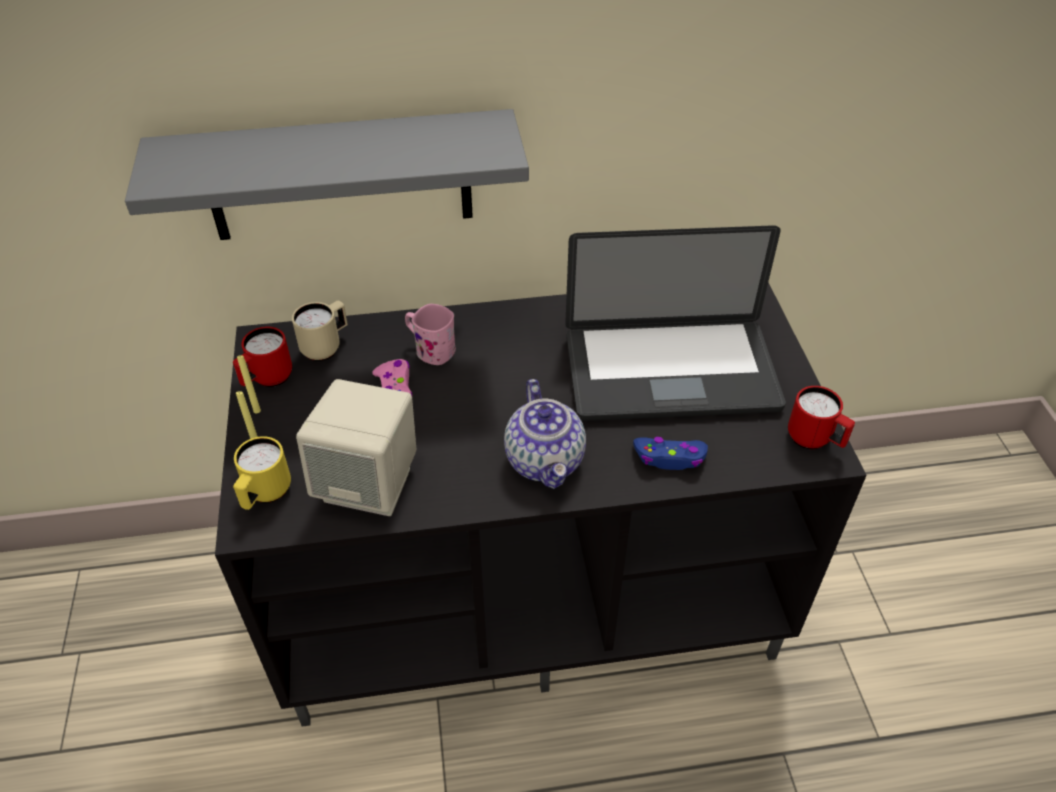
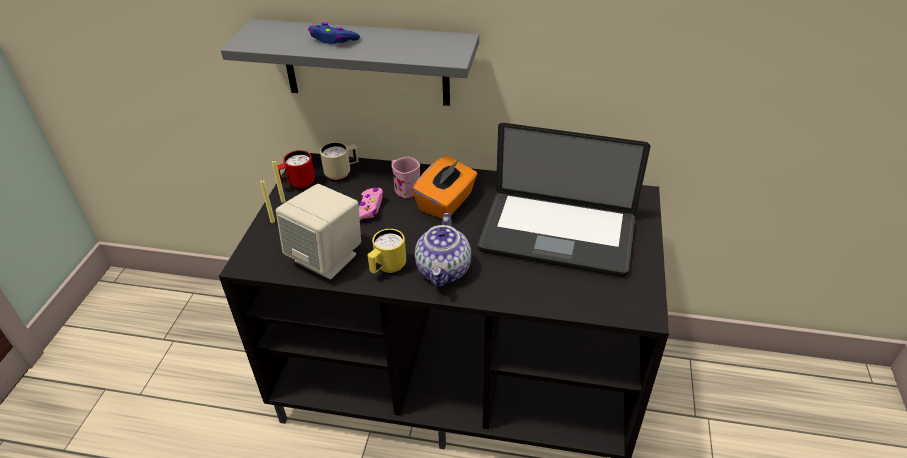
camera: 20 degrees right, 5 degrees down
yellow mug [233,436,291,510] -> yellow mug moved to [367,229,406,274]
blue game controller [633,437,708,470] -> blue game controller moved to [308,22,360,44]
red mug [788,386,855,449] -> none
none -> orange tissue box [412,155,478,219]

